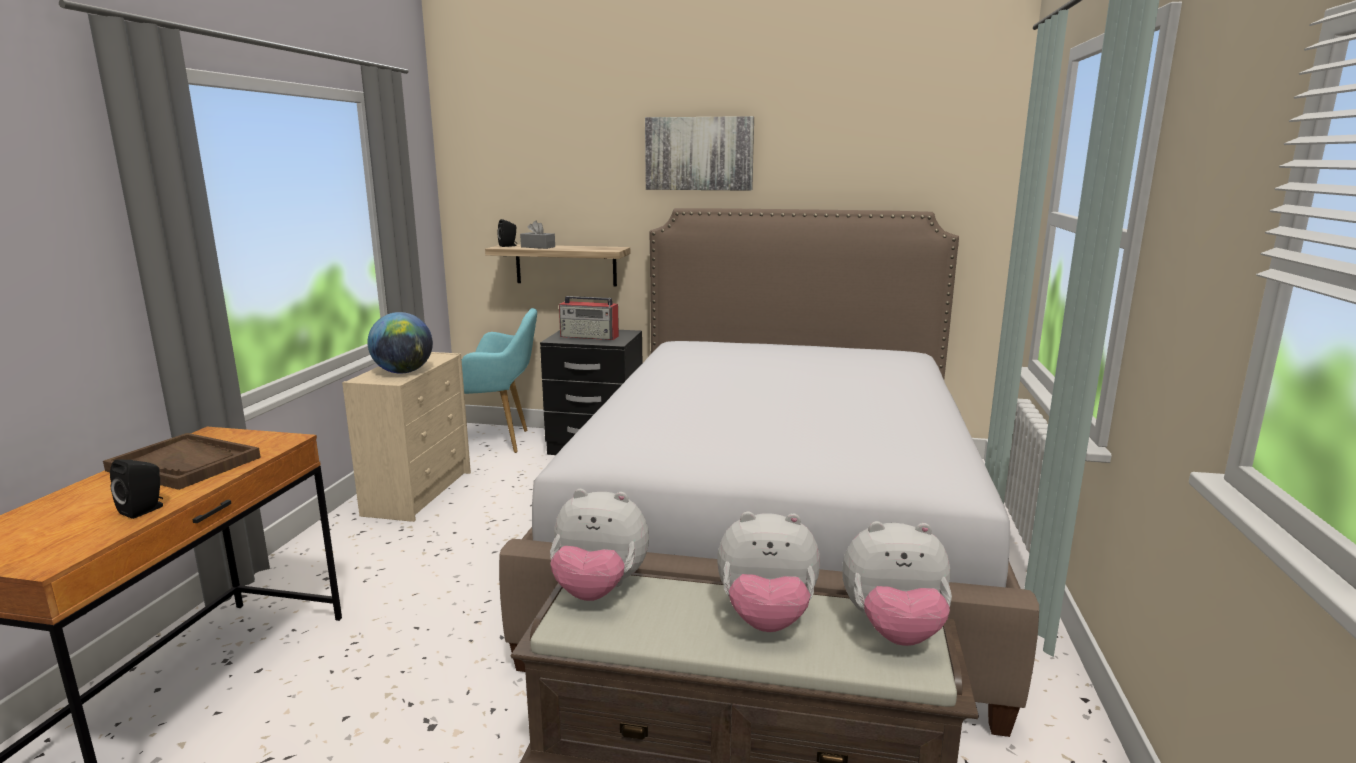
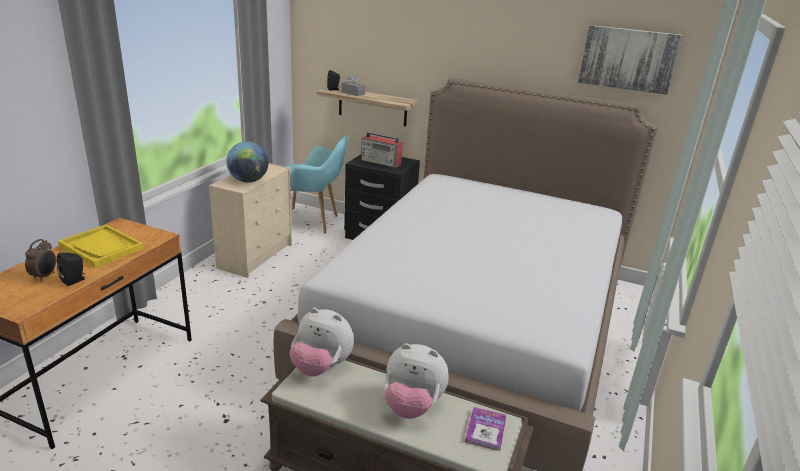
camera: 10 degrees right, 10 degrees up
brown tray [103,433,261,490] -> yellow tray [58,225,144,268]
picture [645,116,754,191] -> picture moved to [578,25,683,95]
plush toy [842,521,952,646] -> book [465,407,507,451]
none -> alarm clock [25,239,56,281]

